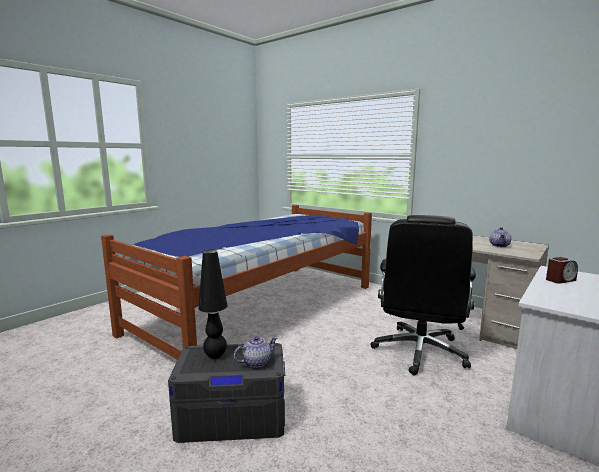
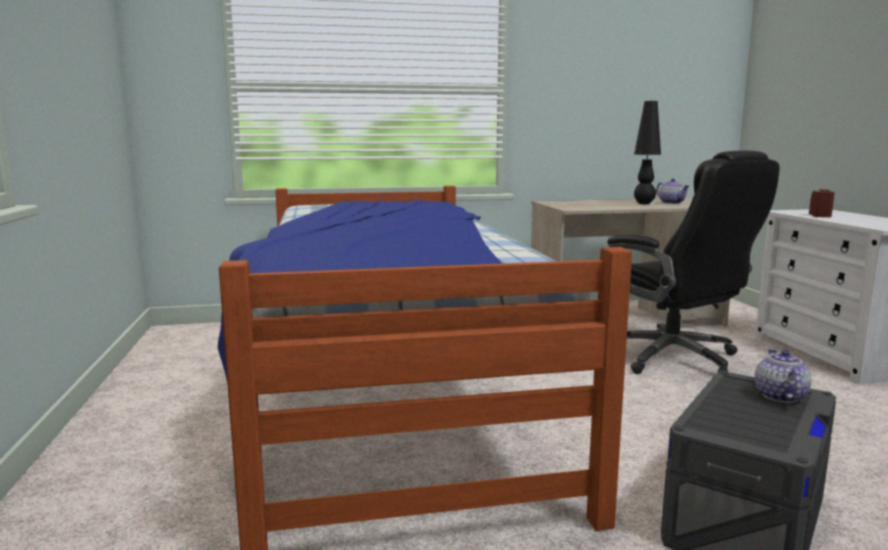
camera: 50 degrees left, 0 degrees up
black table lamp [198,250,228,359] -> black table lamp moved to [634,101,661,204]

